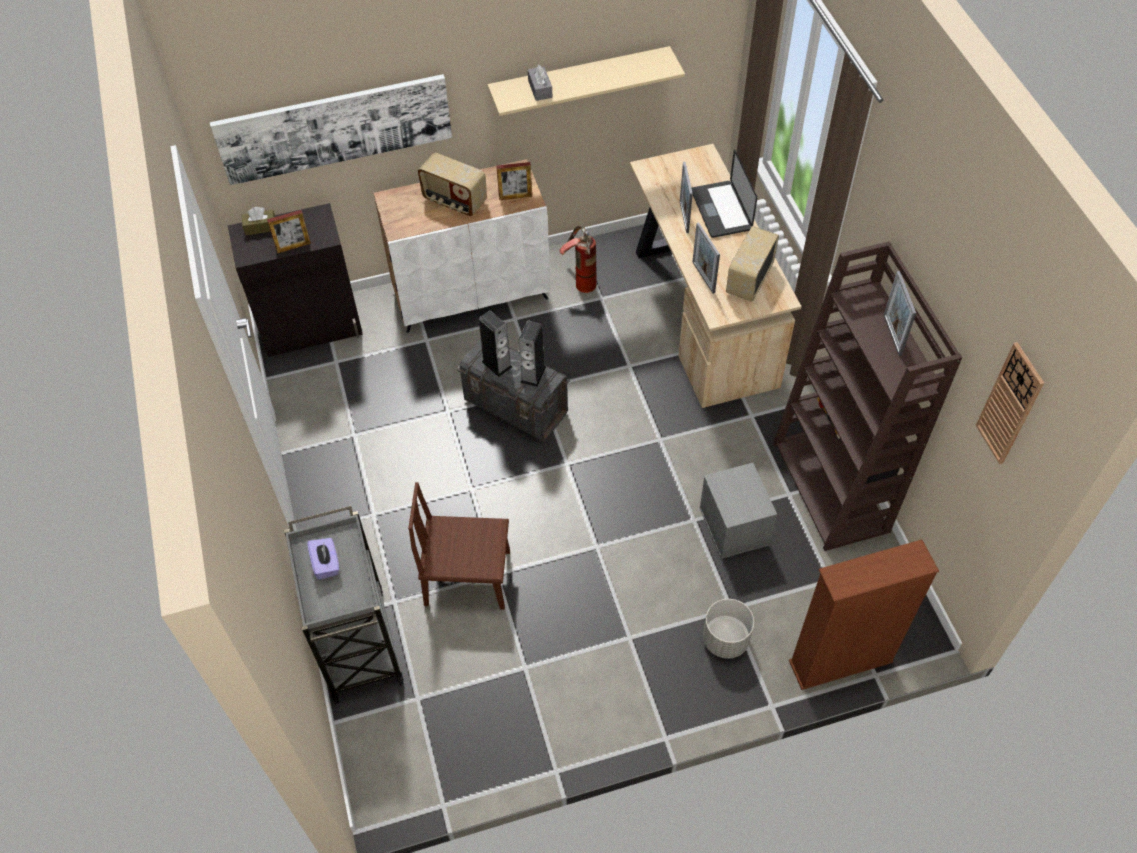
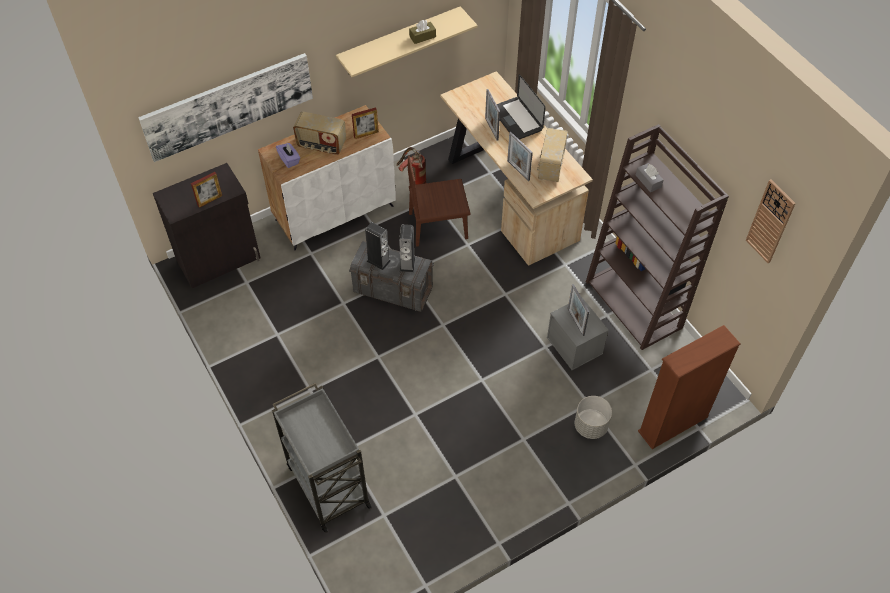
camera: 15 degrees left, 0 degrees up
brown tissue box [242,207,275,235] -> brown tissue box moved to [409,20,436,44]
purple tissue box [307,538,339,580] -> purple tissue box moved to [276,142,300,168]
brown chair [408,482,510,610] -> brown chair moved to [408,156,470,247]
grey tissue box [528,65,553,101] -> grey tissue box moved to [636,163,663,192]
picture frame [884,271,916,356] -> picture frame moved to [568,284,589,336]

